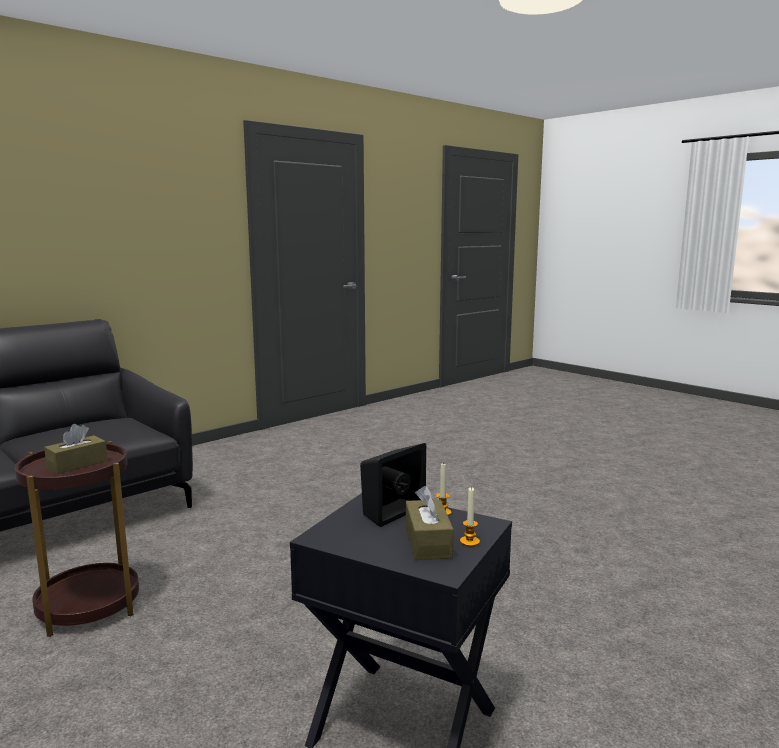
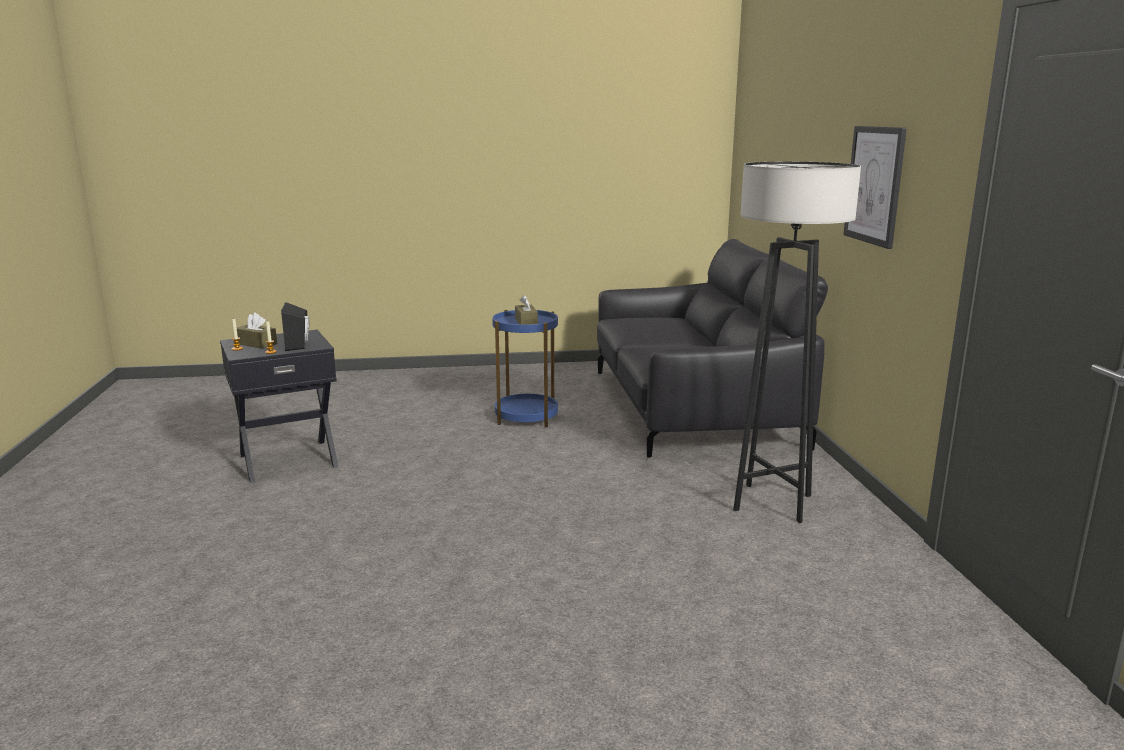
camera: 125 degrees right, 5 degrees up
brown side table [15,441,139,637] -> blue side table [492,310,558,427]
none -> grey floor lamp [733,162,861,523]
none -> picture [843,126,907,249]

